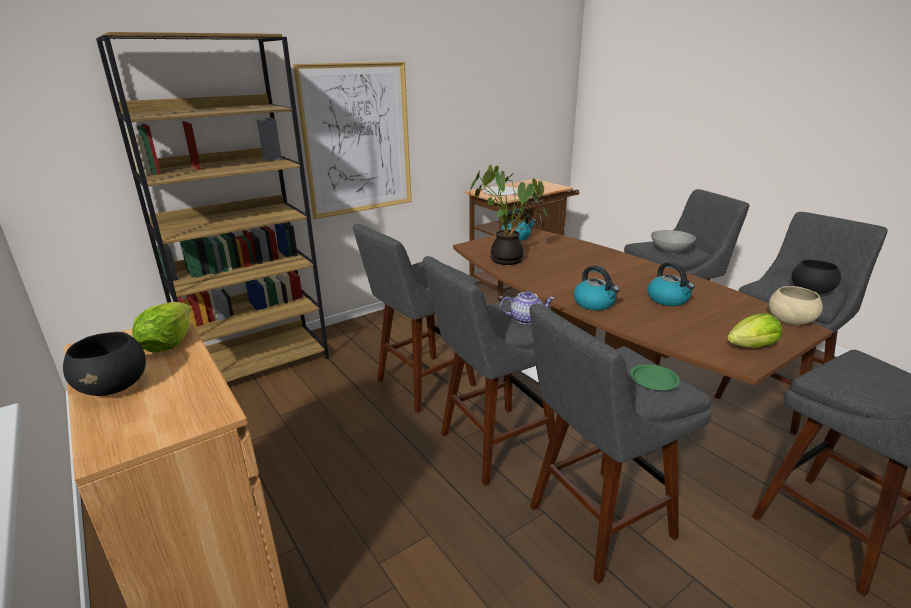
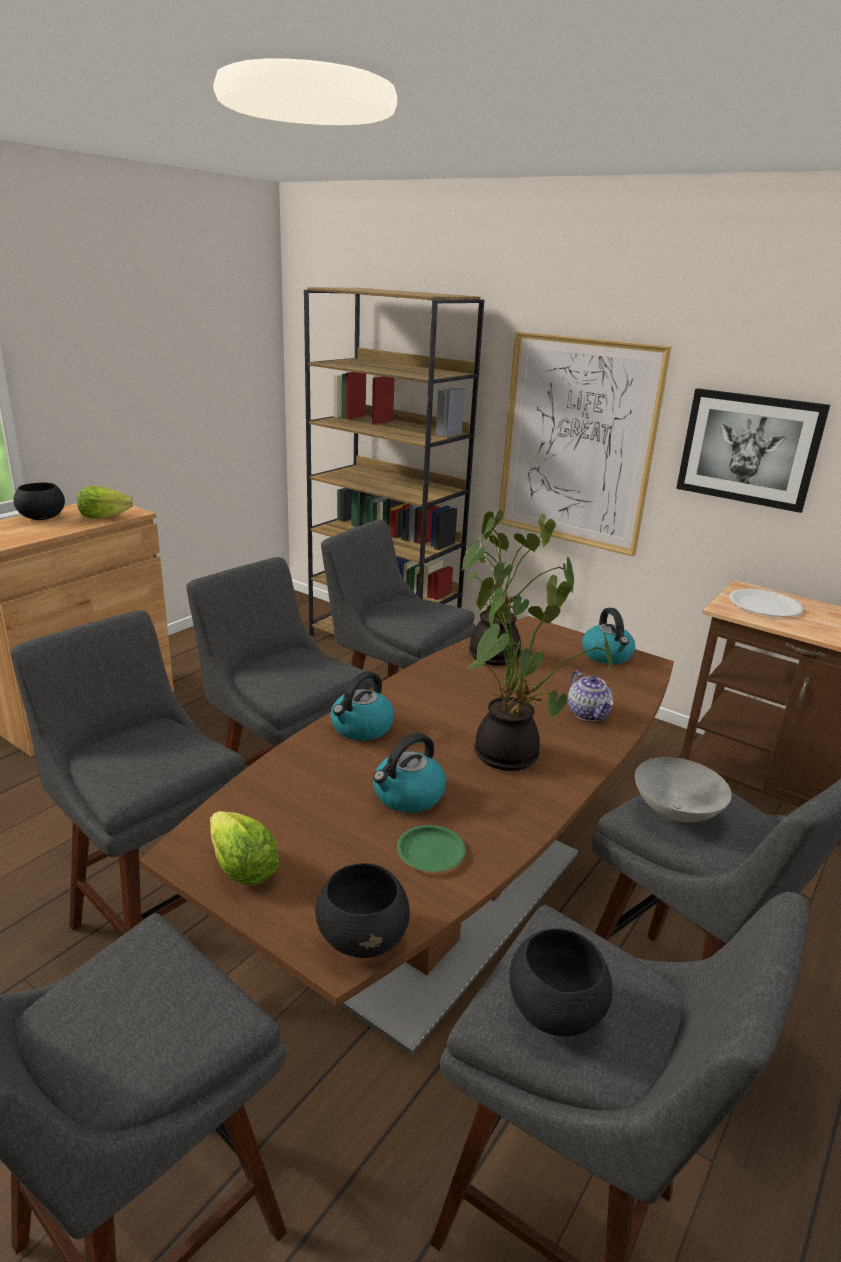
camera: 70 degrees right, 0 degrees up
teapot [500,290,555,324] -> teapot moved to [568,670,614,721]
green plate [630,364,680,390] -> green plate moved to [397,825,466,872]
beige bowl [769,286,823,325] -> black bowl [315,863,410,958]
none -> potted plant [467,574,613,771]
none -> picture [676,388,830,513]

